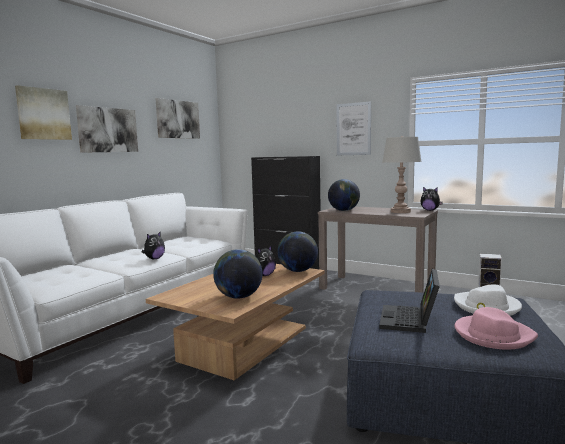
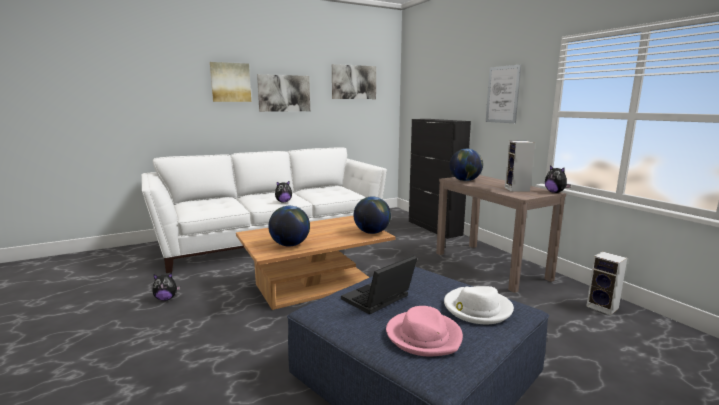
camera: 30 degrees right, 5 degrees up
plush toy [256,245,276,276] -> plush toy moved to [153,273,180,301]
grey table lamp [382,136,422,213] -> speaker [505,141,535,192]

